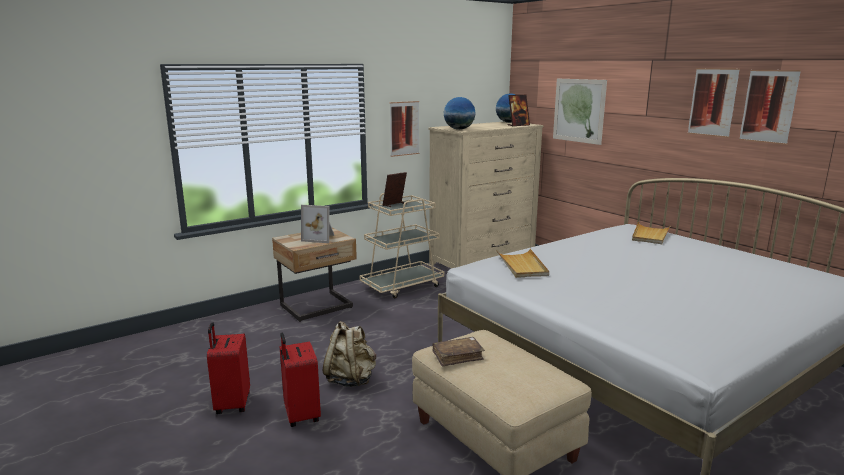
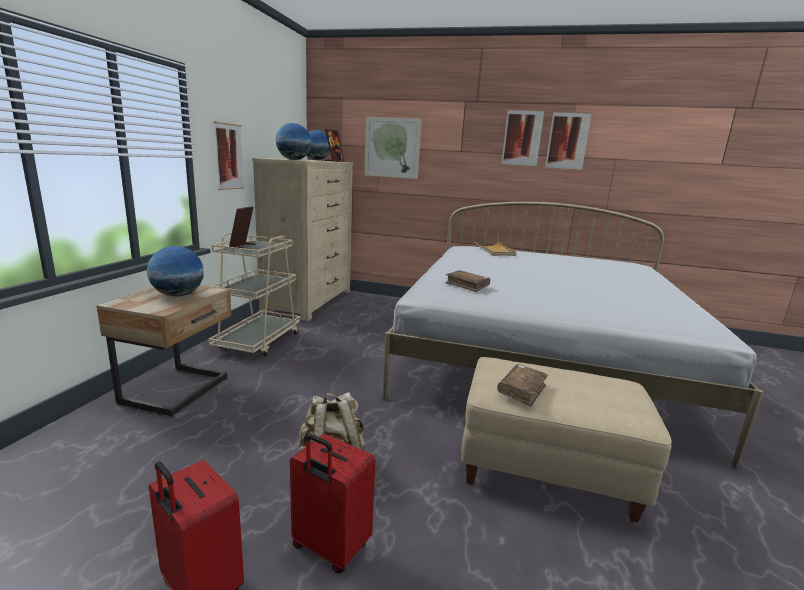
camera: 40 degrees left, 0 degrees up
picture frame [301,205,335,243] -> globe [147,246,203,297]
beige tray [496,249,549,278] -> brown book [445,270,490,292]

